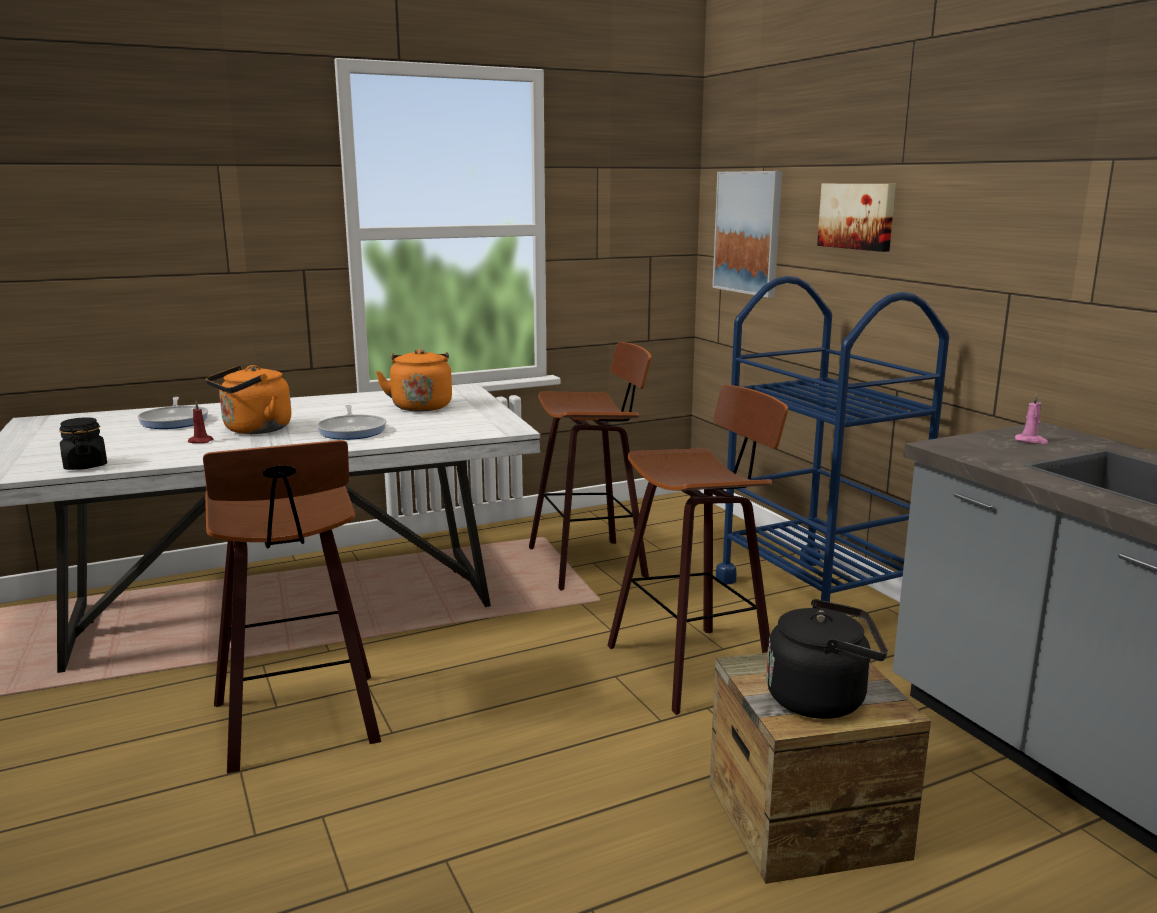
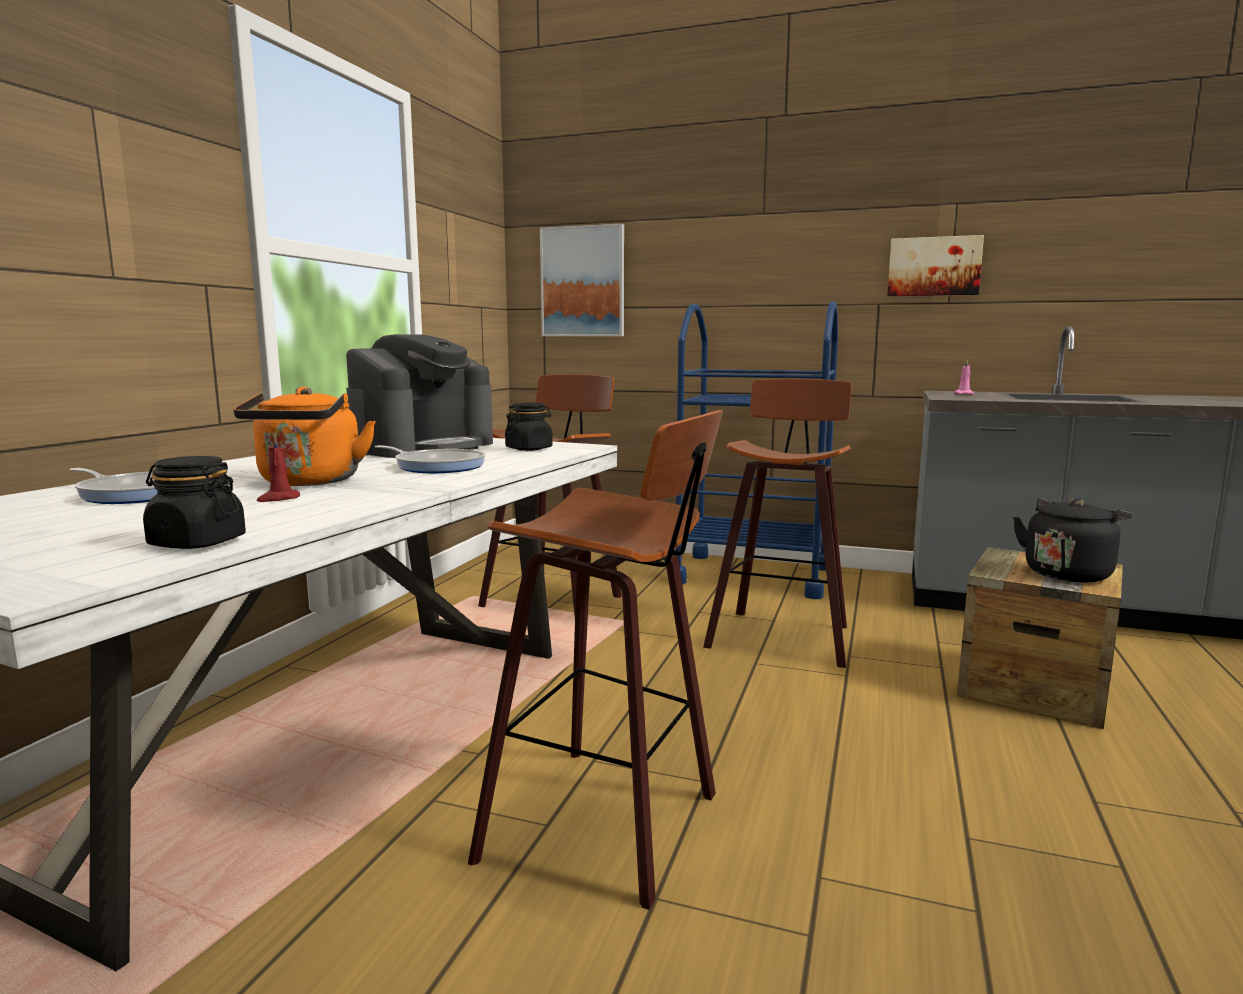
camera: 45 degrees left, 5 degrees down
orange kettle [376,349,452,412] -> coffee machine [346,334,493,458]
picture [817,184,896,252] -> picture moved to [887,235,984,296]
none -> black jar [505,403,553,451]

